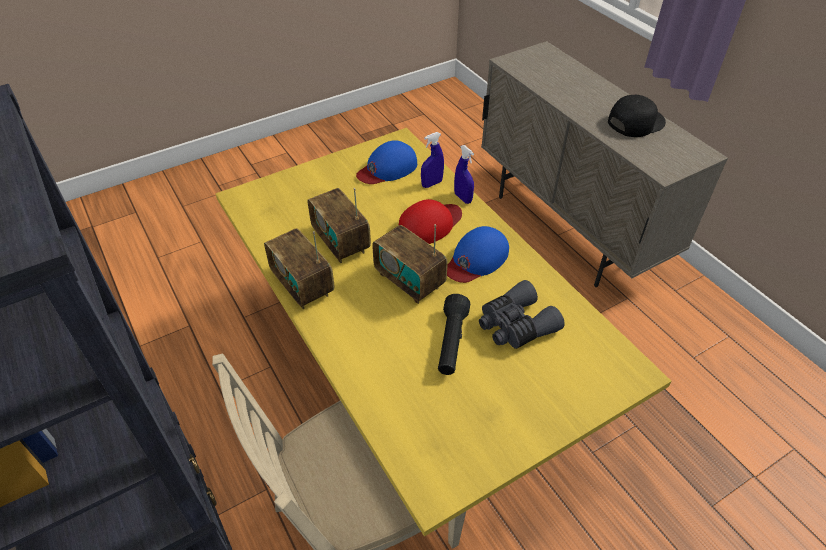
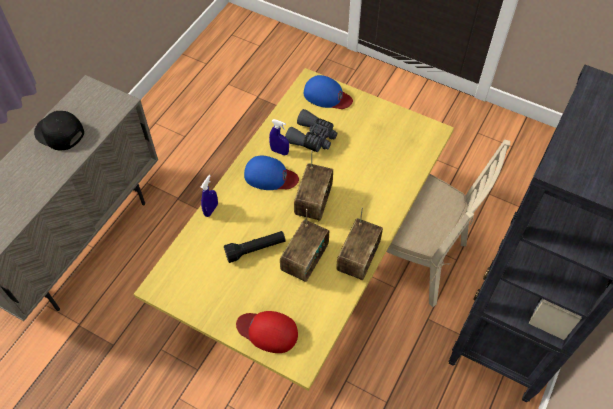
camera: 120 degrees left, 10 degrees up
blue cap [356,140,417,184] -> blue cap moved to [304,75,353,109]
red cap [399,199,462,244] -> red cap moved to [236,311,298,353]
blue spray bottle [421,132,444,188] -> blue spray bottle moved to [269,119,289,155]
black flashlight [438,294,470,375] -> black flashlight moved to [224,231,286,263]

